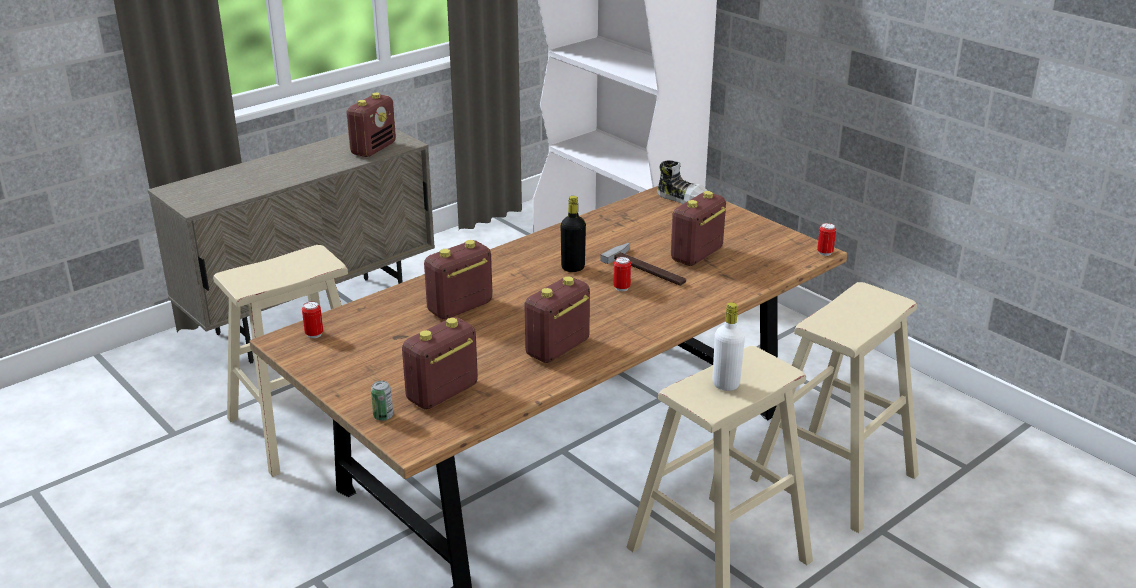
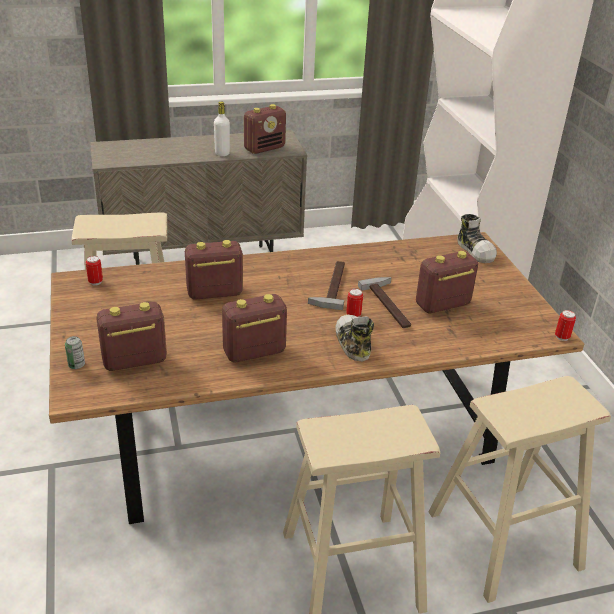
camera: 25 degrees right, 5 degrees up
black bottle [561,196,586,272] -> hammer [308,261,345,310]
white bottle [712,302,745,391] -> white bottle moved to [214,102,230,156]
none -> shoe [336,315,374,361]

